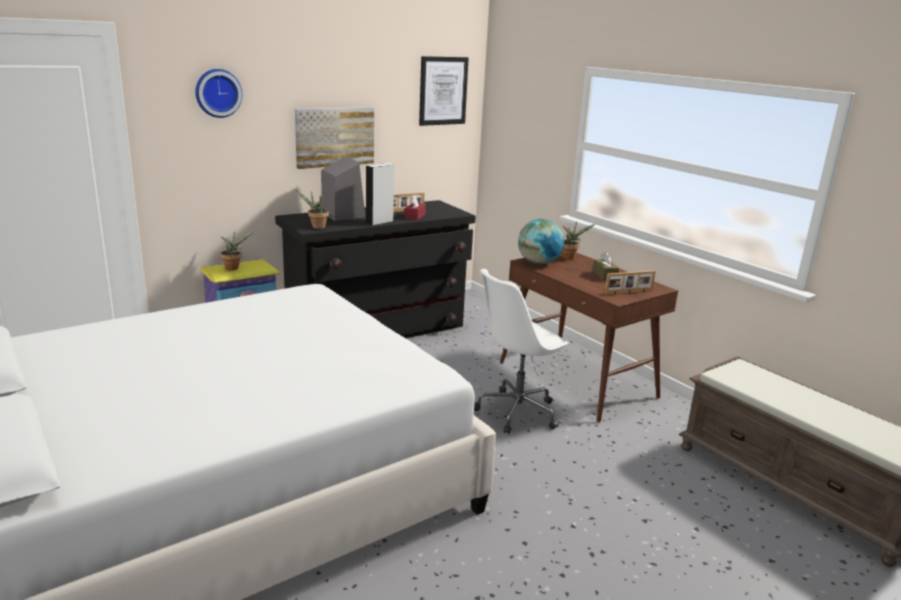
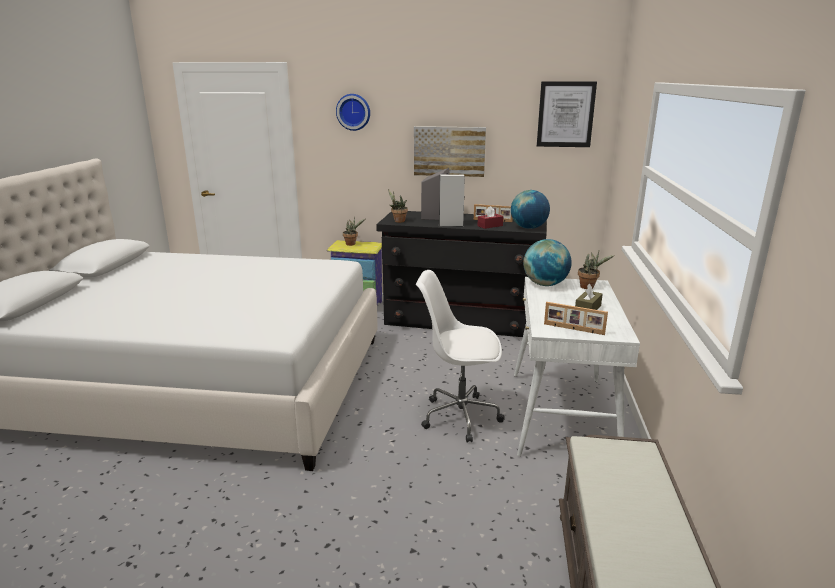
camera: 45 degrees right, 0 degrees up
brown desk [500,253,678,422] -> white desk [514,277,640,456]
none -> globe [511,190,550,229]

